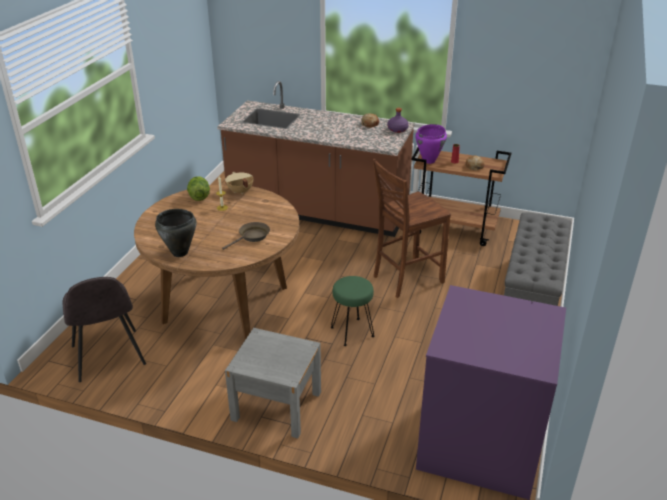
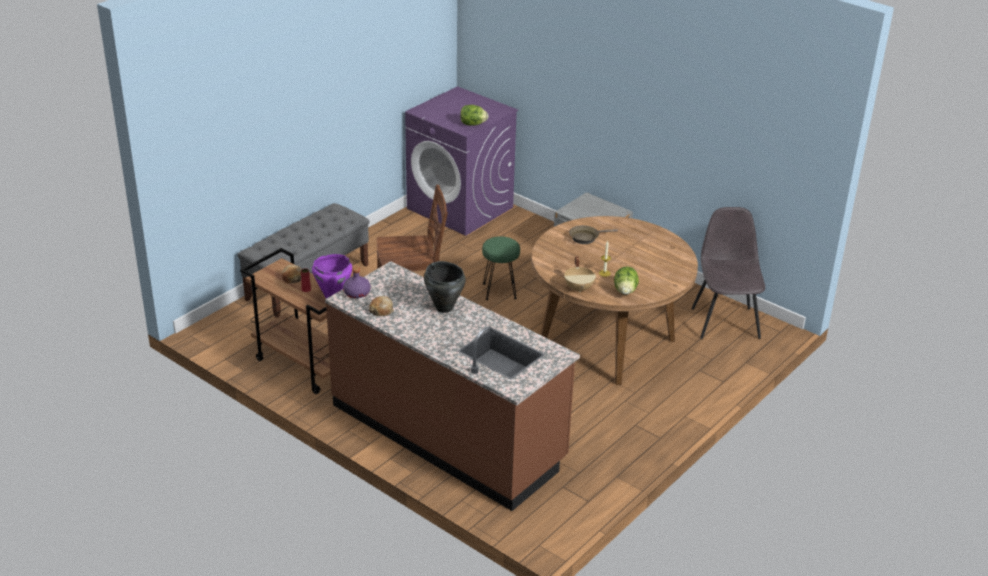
camera: 160 degrees left, 0 degrees up
black cooking pot [155,209,197,257] -> black cooking pot moved to [424,261,466,313]
none -> lettuce [460,105,488,125]

